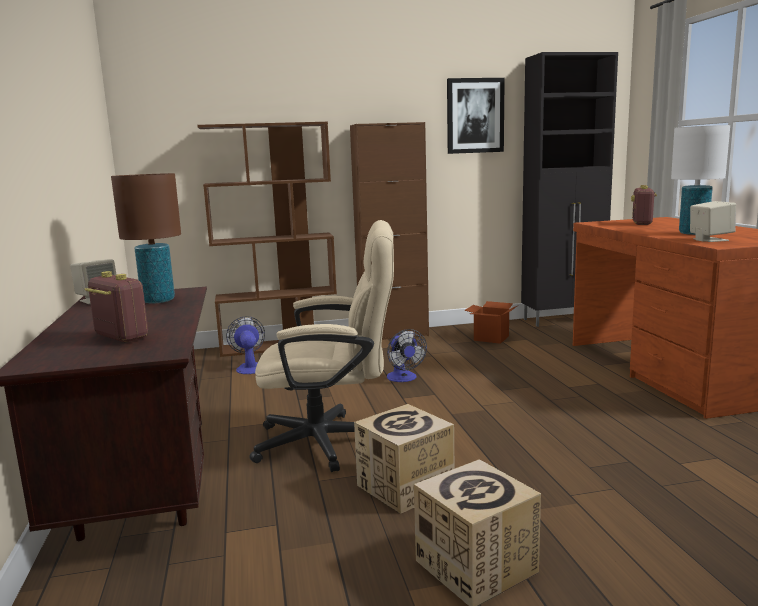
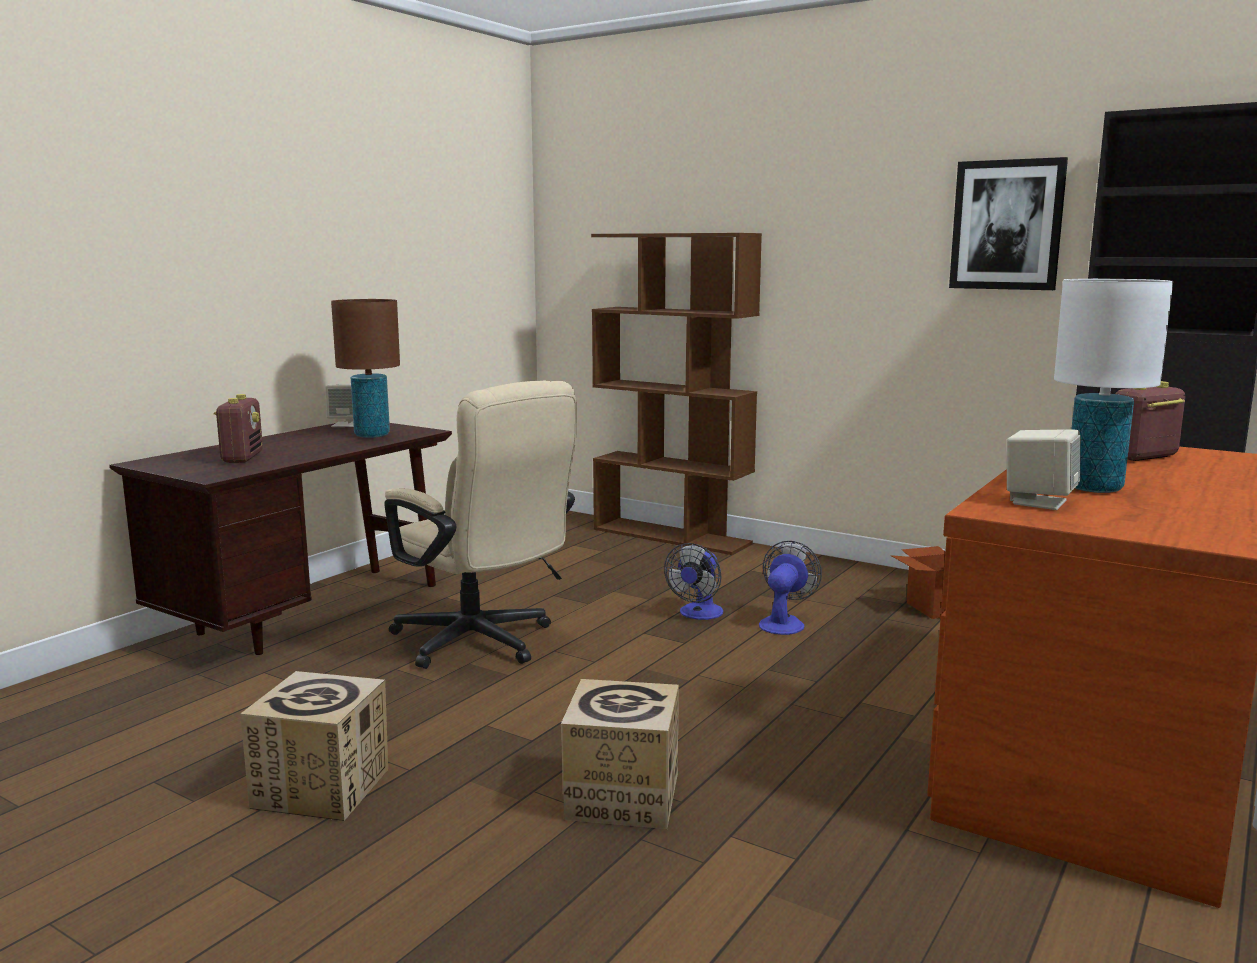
camera: 45 degrees right, 0 degrees up
fan [226,316,265,374] -> fan moved to [759,541,822,635]
brown cabinet [350,122,429,340] -> none
cardboard box [354,404,454,514] -> cardboard box moved to [561,679,679,829]

